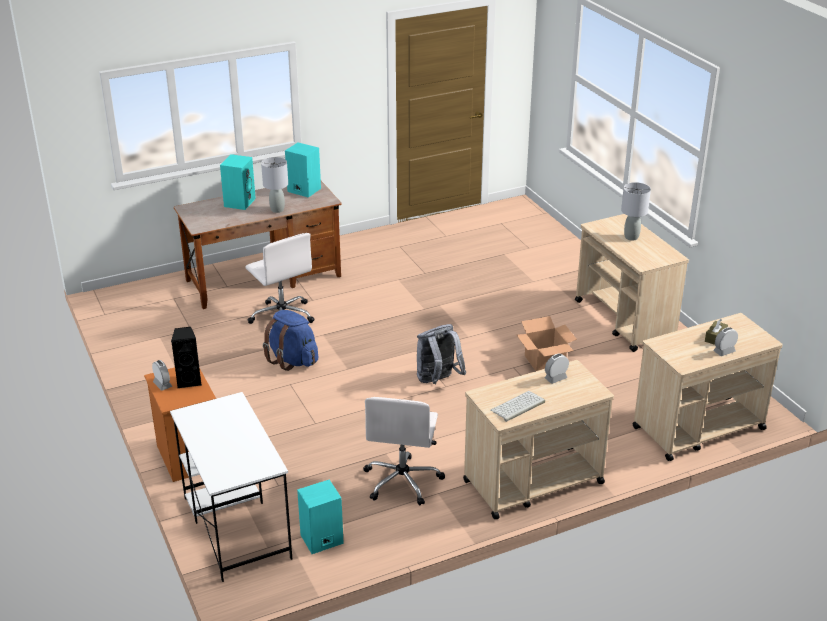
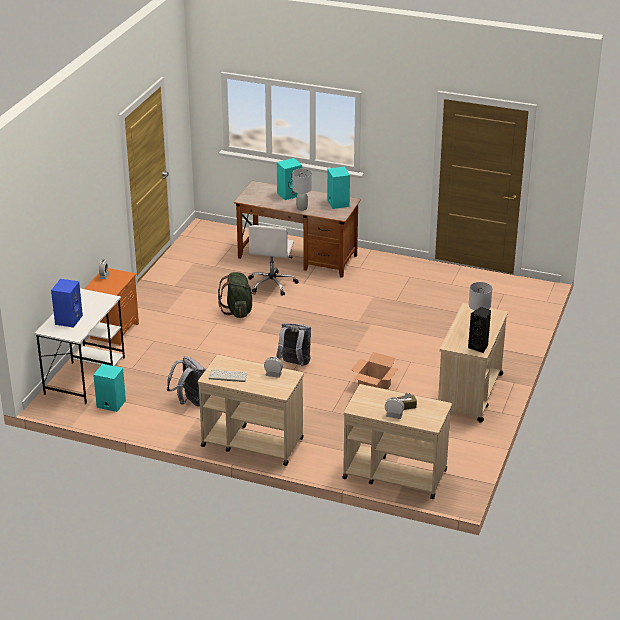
camera: 45 degrees right, 0 degrees up
black speaker [171,327,202,388] -> black speaker moved to [468,307,491,353]
blue backpack [263,310,318,371] -> green backpack [218,272,256,318]
white office chair [363,397,445,506] -> grey backpack [167,356,206,407]
none -> blue speaker [51,279,83,328]

